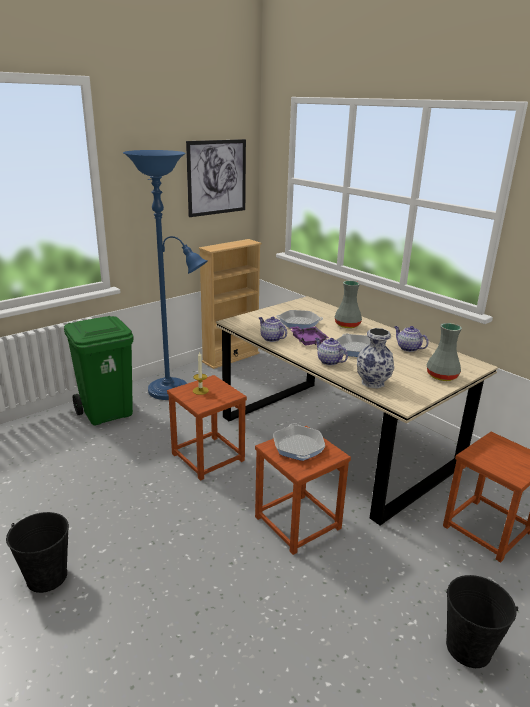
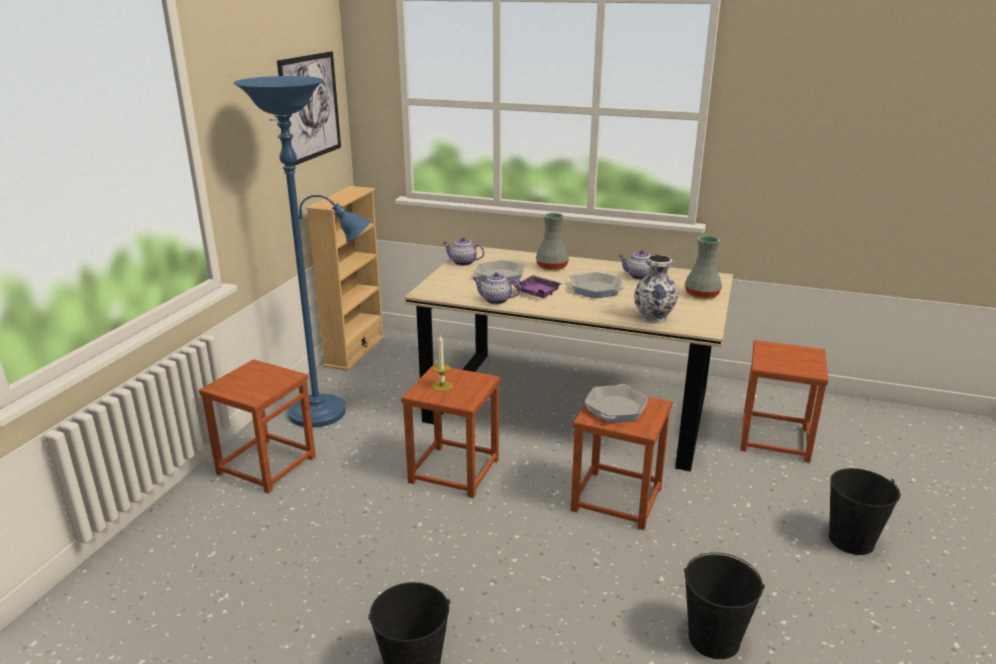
camera: 30 degrees left, 0 degrees up
green trash can [64,316,133,425] -> brown stool [199,359,316,494]
frying pan [273,423,325,461] -> frying pan turned 60 degrees clockwise [585,384,648,422]
teapot [315,338,348,365] -> teapot moved to [443,237,484,266]
none -> black bucket [684,552,765,659]

